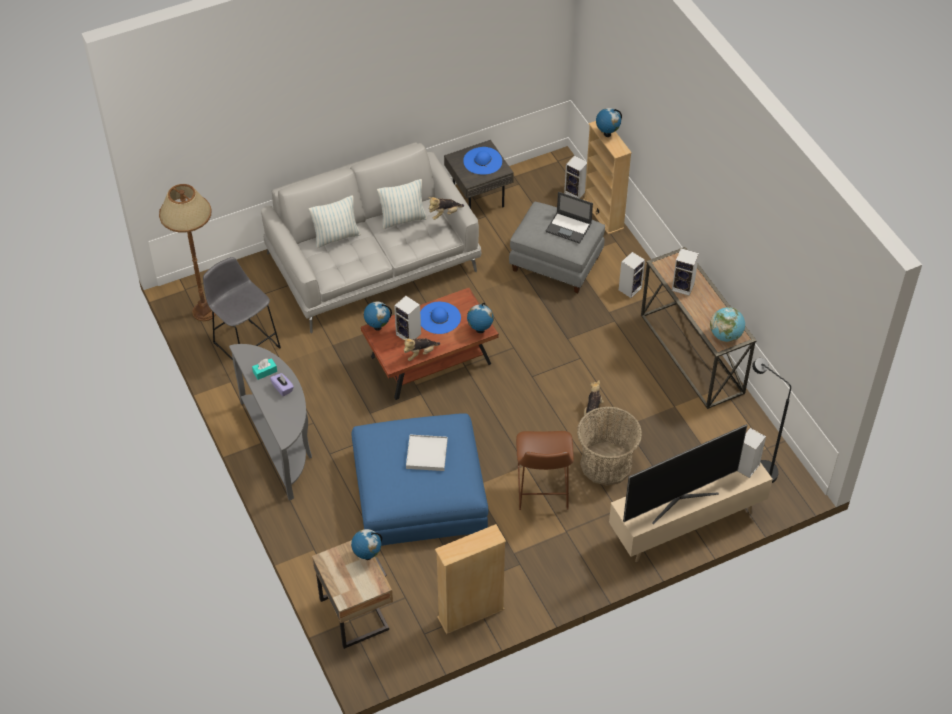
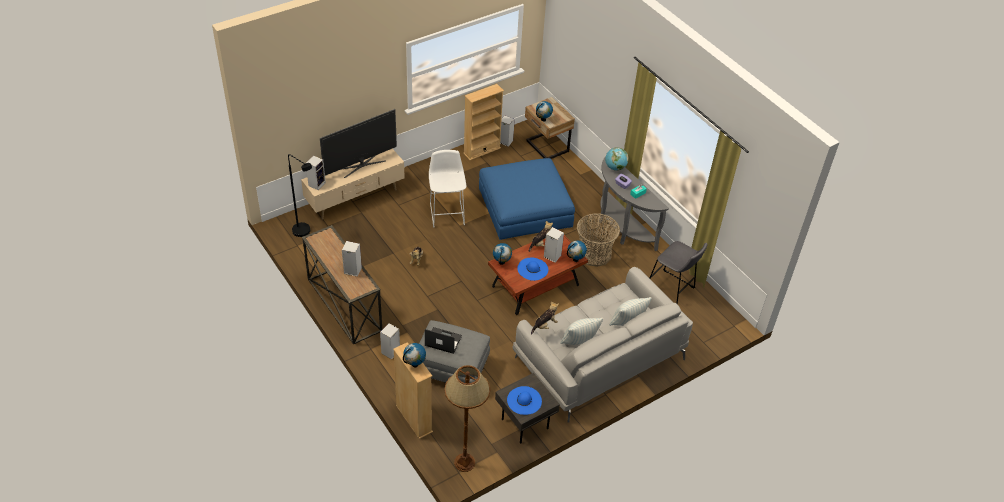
camera: 170 degrees right, 5 degrees down
brown floor lamp [159,184,216,321] -> brown floor lamp moved to [444,365,490,472]
white tray [406,435,448,471] -> none
brown stool [516,431,574,510] -> white stool [429,150,466,227]
speaker [564,156,587,199] -> speaker moved to [500,115,515,147]
basket [577,407,642,486] -> basket moved to [577,213,620,267]
globe [710,307,745,342] -> globe moved to [605,147,629,171]

